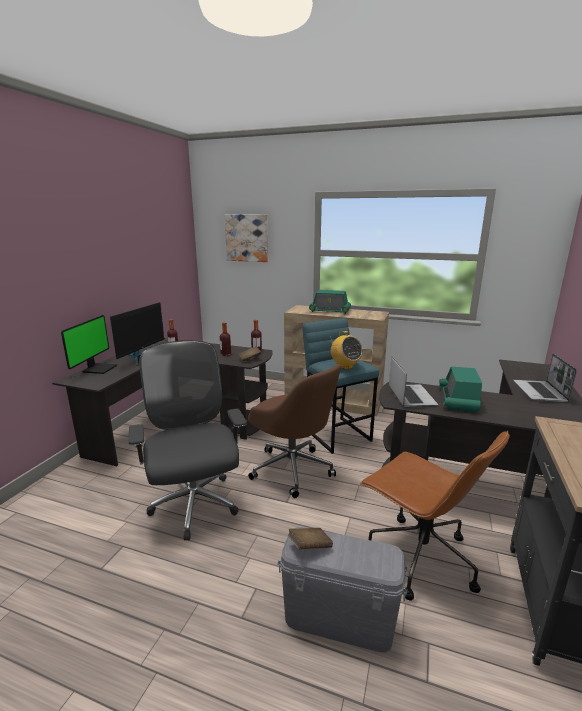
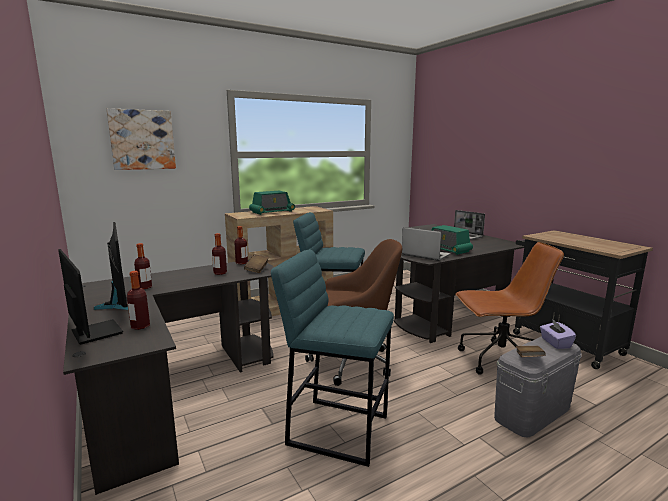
camera: 50 degrees left, 5 degrees down
office chair [129,340,247,540] -> turquoise stool [271,249,394,467]
radio [330,331,363,369] -> none
none -> bottle [127,271,150,330]
none -> purple tissue box [540,319,576,349]

